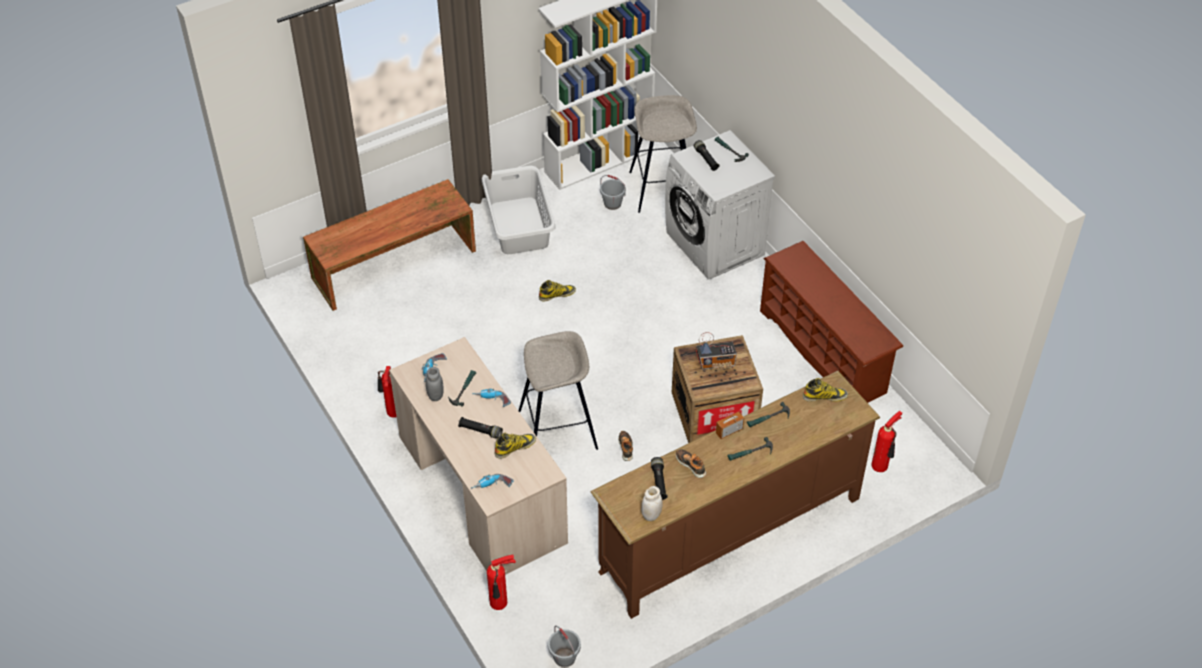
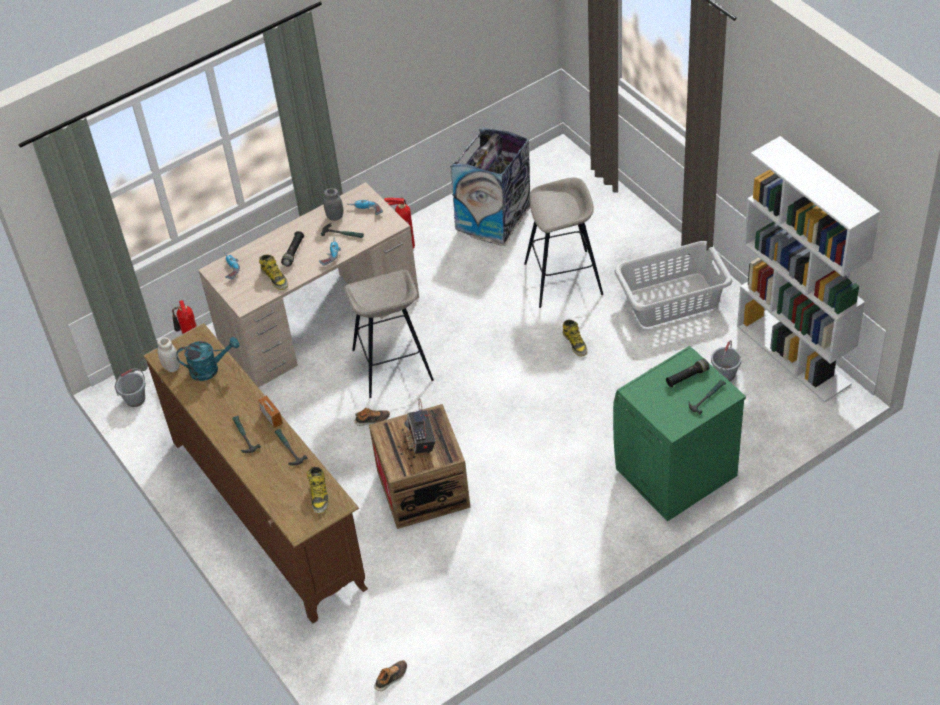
camera: 90 degrees right, 0 degrees up
brown bench [303,179,476,311] -> none
grey stool [629,95,697,213] -> grey stool moved to [524,177,603,308]
black flashlight [651,457,668,500] -> turquoise watering can [177,337,239,381]
white washing machine [665,130,775,280] -> green washing machine [613,346,746,522]
shoe [676,449,706,478] -> shoe moved to [374,660,407,691]
brown shoe rack [760,241,903,403] -> none
fire extinguisher [871,411,902,472] -> none
none -> trash can [450,128,530,246]

